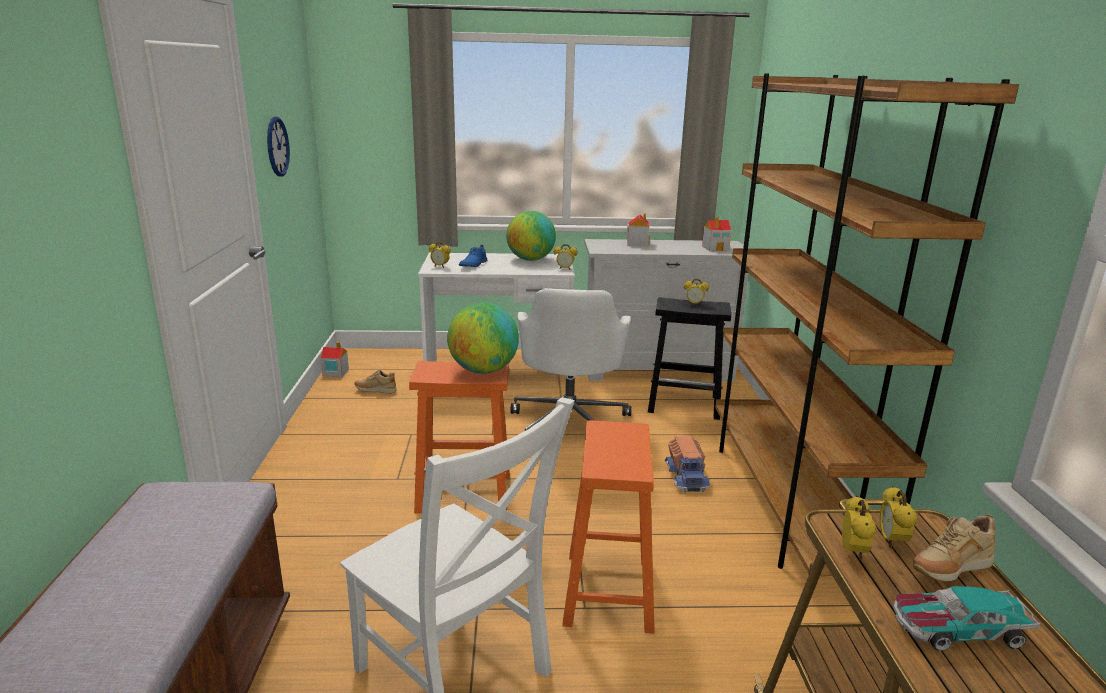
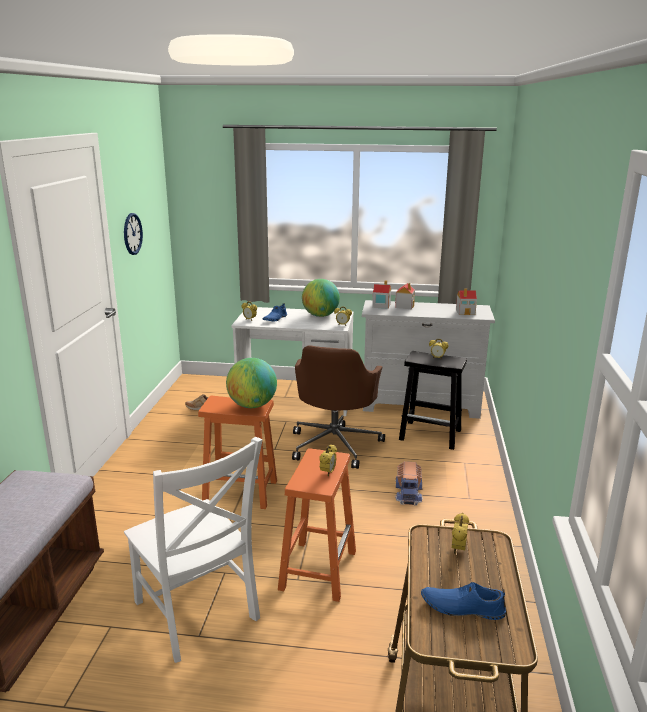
camera: 10 degrees right, 0 degrees up
toy house [321,342,349,377] -> toy house moved to [372,280,391,309]
white office chair [511,288,631,431] -> brown office chair [292,345,385,469]
brown bookcase [715,73,1019,576] -> none
alarm clock [842,496,877,561] -> alarm clock moved to [319,444,337,476]
toy car [893,586,1040,651] -> blue shoe [421,582,506,620]
beige shoe [913,514,995,582] -> none

